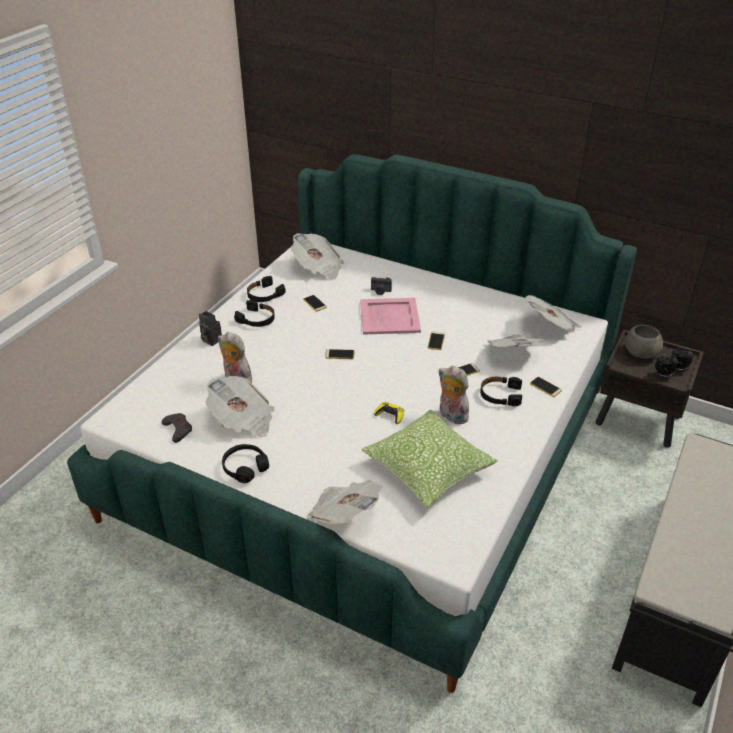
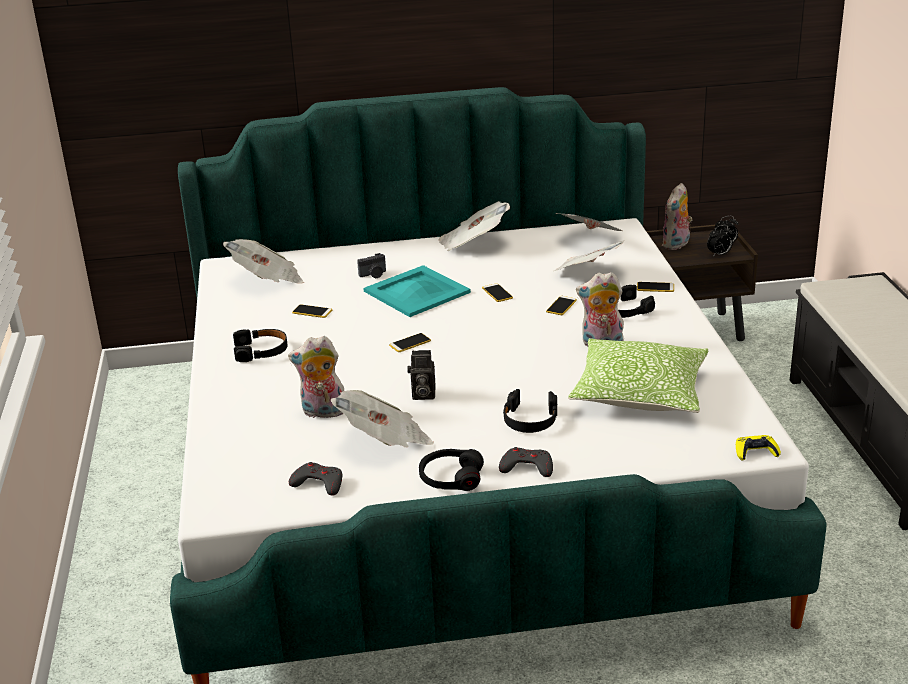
camera: 35 degrees left, 10 degrees down
camera [199,311,222,346] -> camera moved to [407,350,435,400]
black headphones [247,276,286,302] -> black headphones moved to [503,389,557,433]
newspaper [307,481,383,524] -> newspaper moved to [438,201,510,251]
pink tray [360,298,421,335] -> turquoise tray [363,265,471,317]
yellow game controller [374,402,404,424] -> yellow game controller moved to [736,435,781,460]
grey bowl [625,325,663,359] -> plush toy [662,183,692,250]
none -> grey game controller [499,447,553,477]

